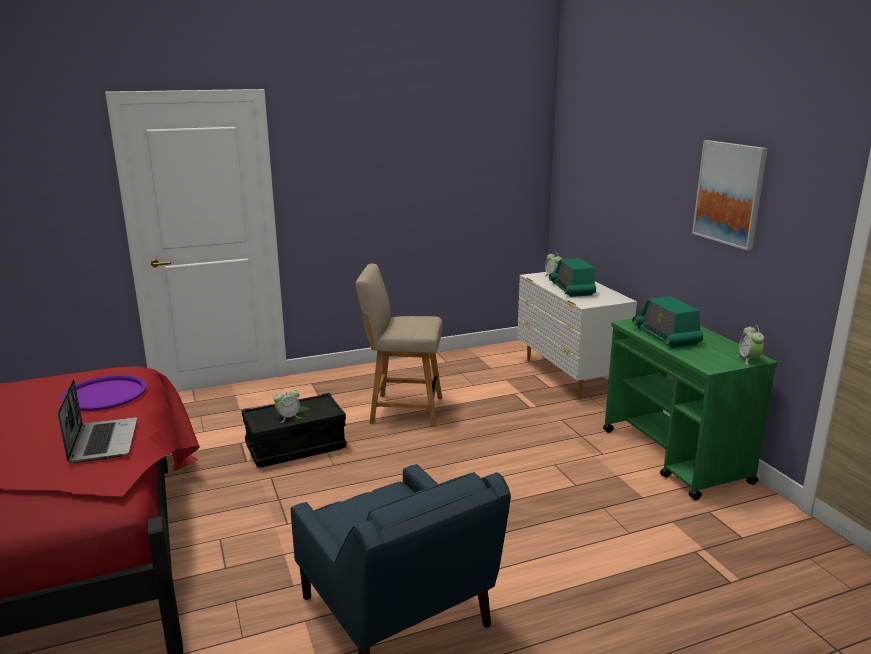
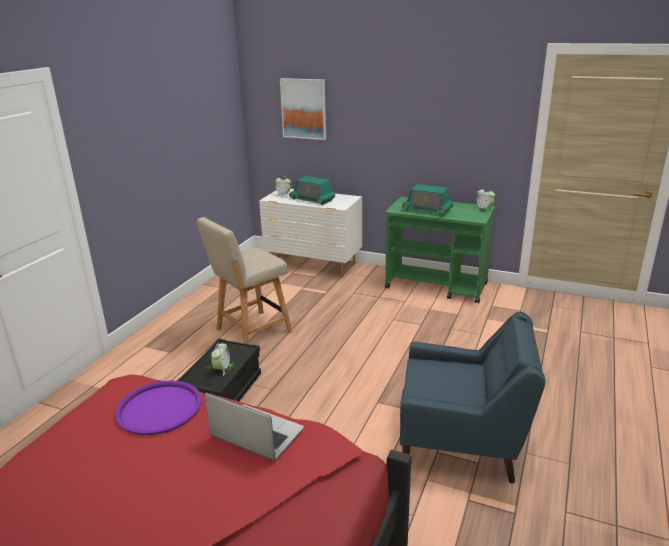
camera: 45 degrees left, 5 degrees up
picture [692,140,768,250] -> picture moved to [280,78,326,140]

